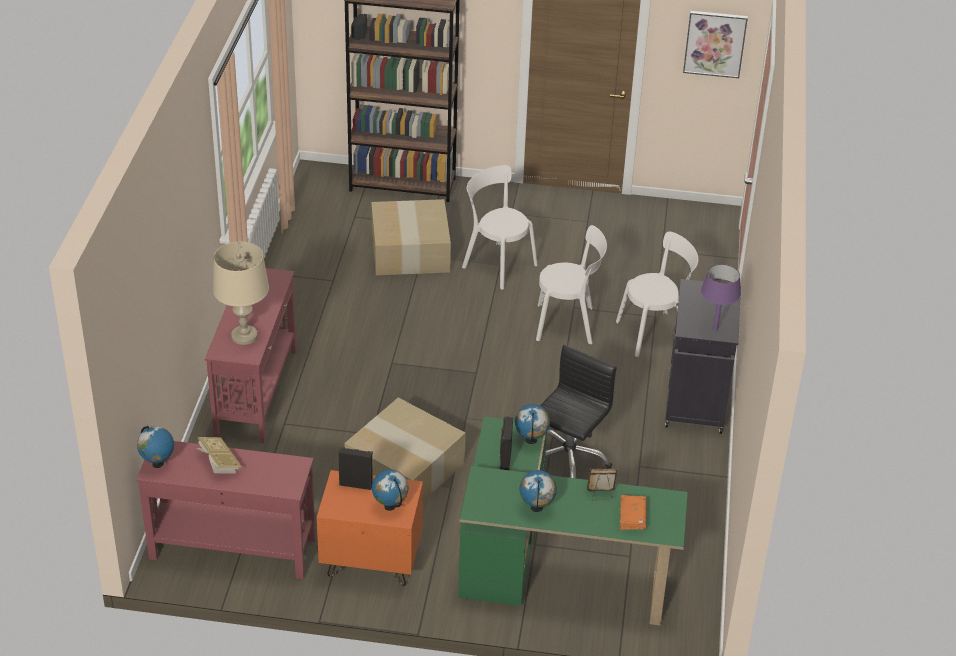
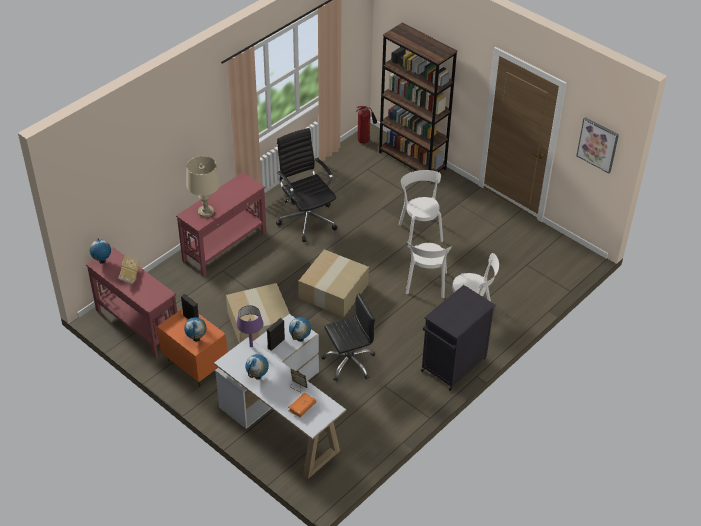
camera: 35 degrees right, 5 degrees up
cardboard box [371,199,451,275] -> cardboard box moved to [298,249,369,317]
green desk [458,417,688,625] -> white desk [214,314,346,479]
white chair [536,225,607,344] -> white chair turned 60 degrees clockwise [406,242,452,298]
purple table lamp [701,264,741,332] -> purple table lamp moved to [236,305,263,347]
none -> black office chair [276,128,337,242]
none -> fire extinguisher [356,106,377,143]

